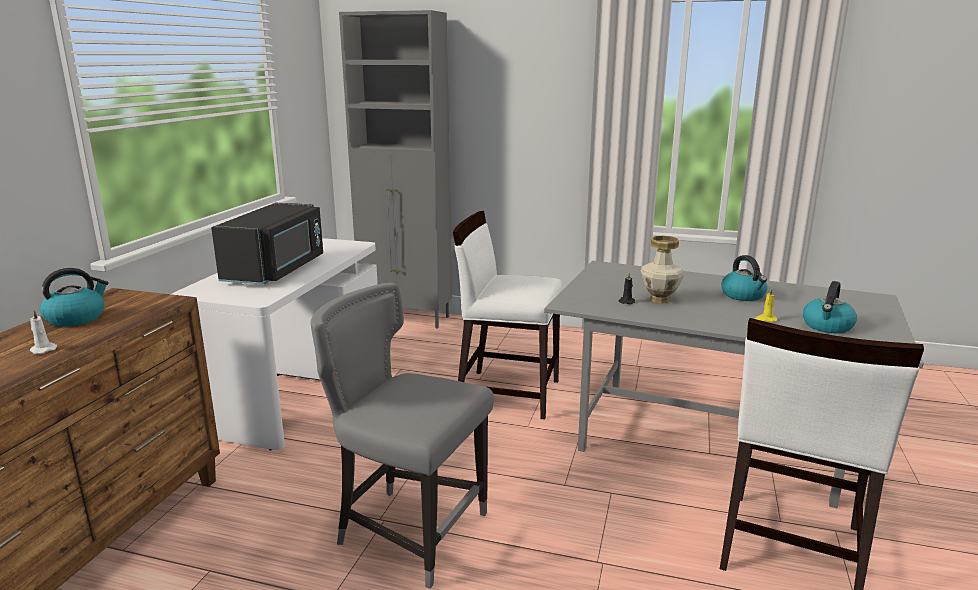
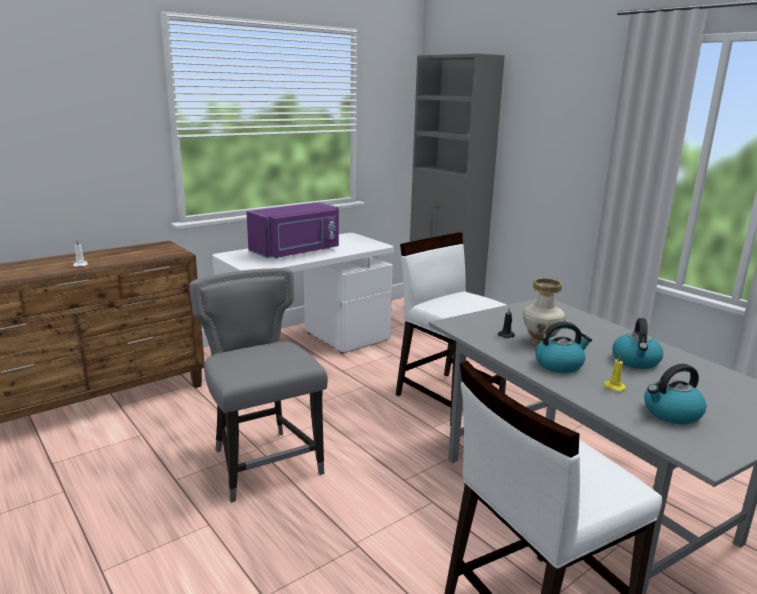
camera: 35 degrees right, 0 degrees up
kettle [40,268,109,327] -> kettle moved to [535,322,592,373]
black microwave [211,203,323,285] -> purple microwave [247,202,339,259]

